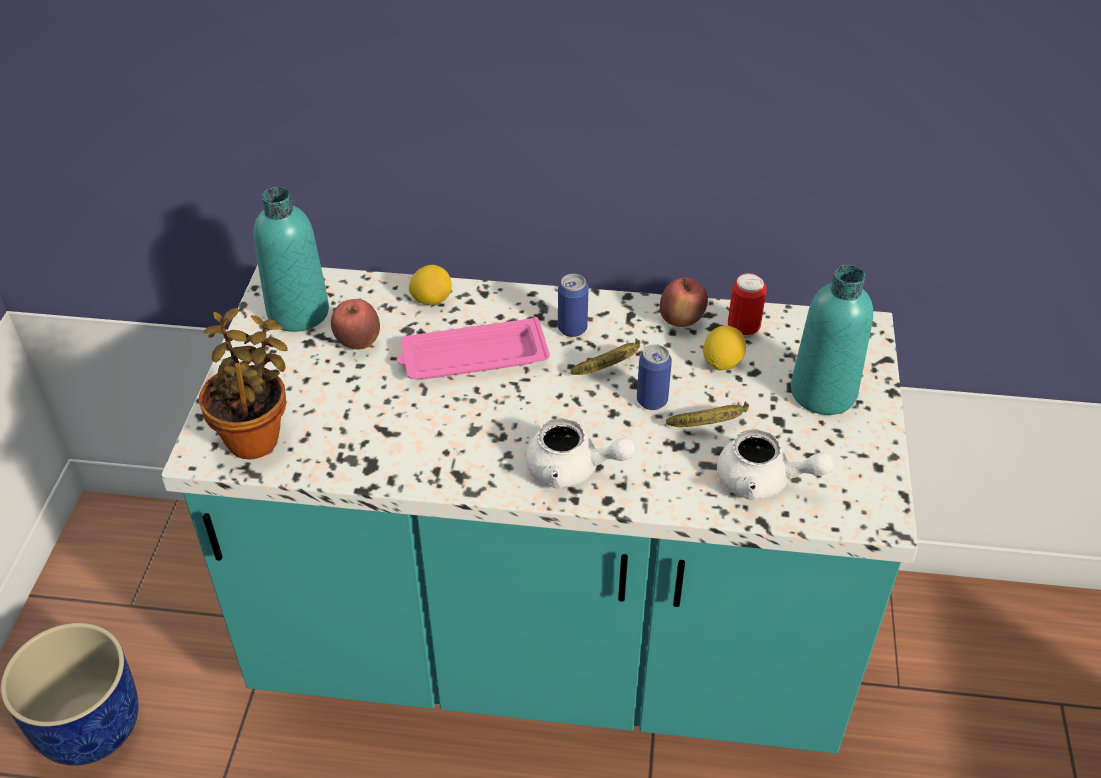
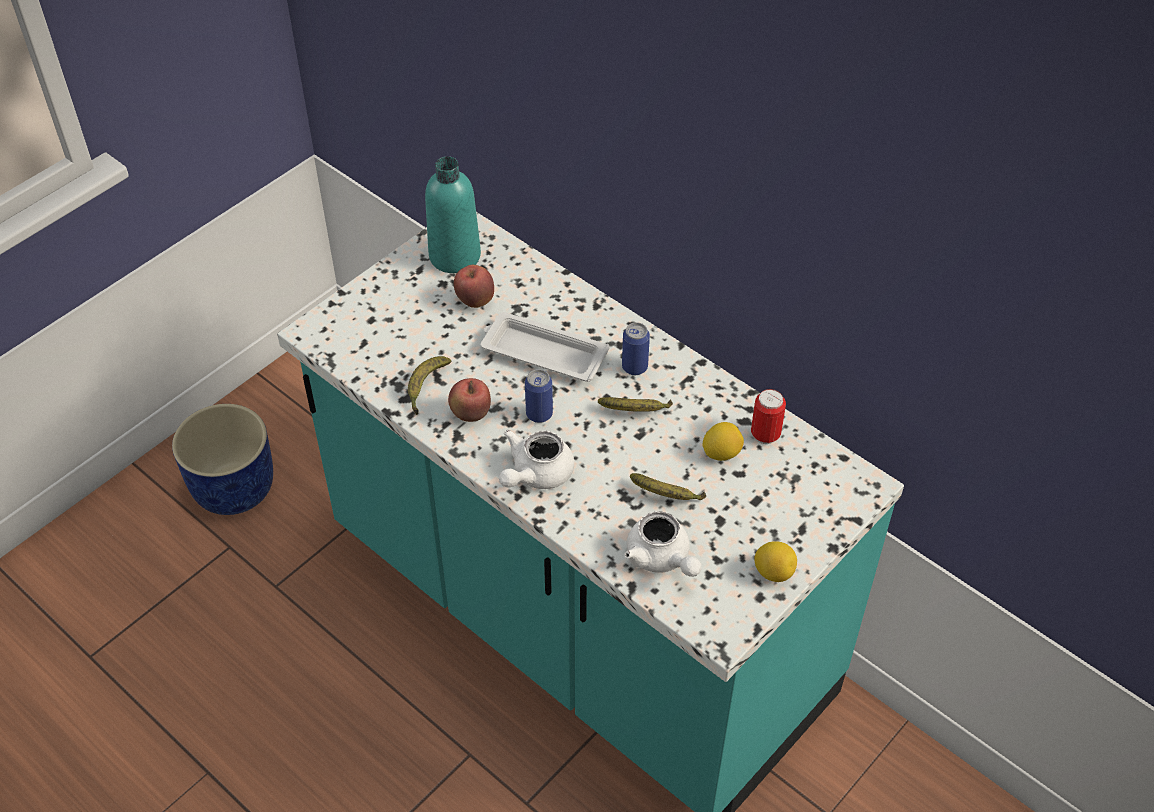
camera: 35 degrees right, 5 degrees up
potted plant [199,308,288,460] -> none
pink tray [397,317,550,380] -> white tray [481,312,609,382]
lemon [409,265,452,305] -> lemon moved to [754,541,797,582]
white teapot [526,418,635,488] -> white teapot turned 75 degrees clockwise [499,430,574,489]
can [637,344,672,410] -> can moved to [525,369,553,423]
apple [660,277,708,327] -> apple moved to [448,378,491,422]
turquoise bottle [791,265,873,415] -> none
none -> banana [408,356,451,415]

